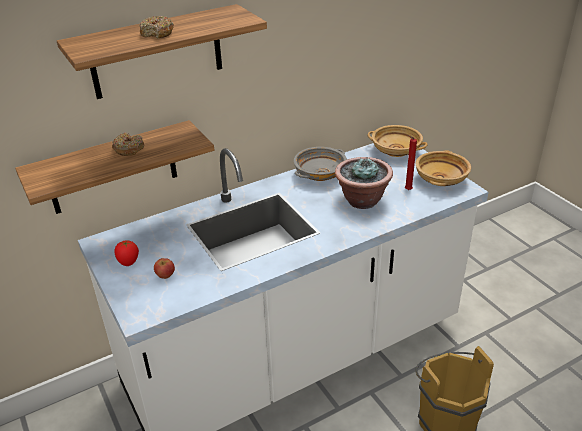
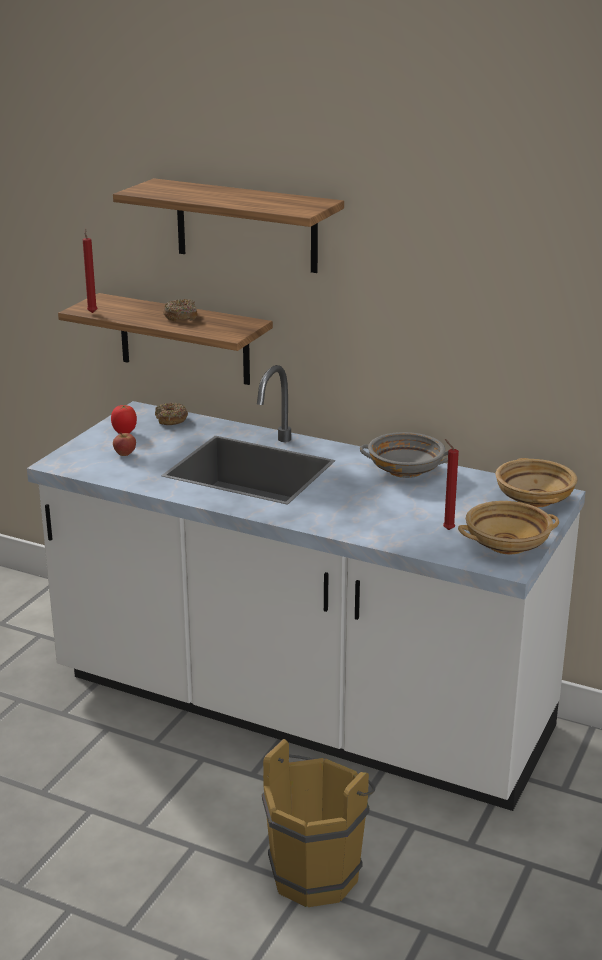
camera: 55 degrees right, 10 degrees down
donut [140,16,174,38] -> donut moved to [155,402,188,425]
potted plant [335,157,393,209] -> none
none -> red candle [83,228,98,313]

